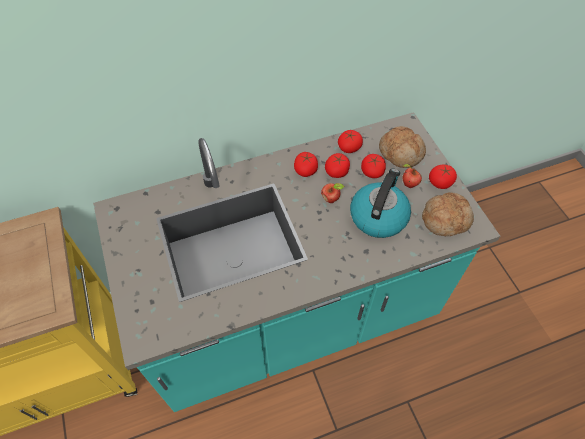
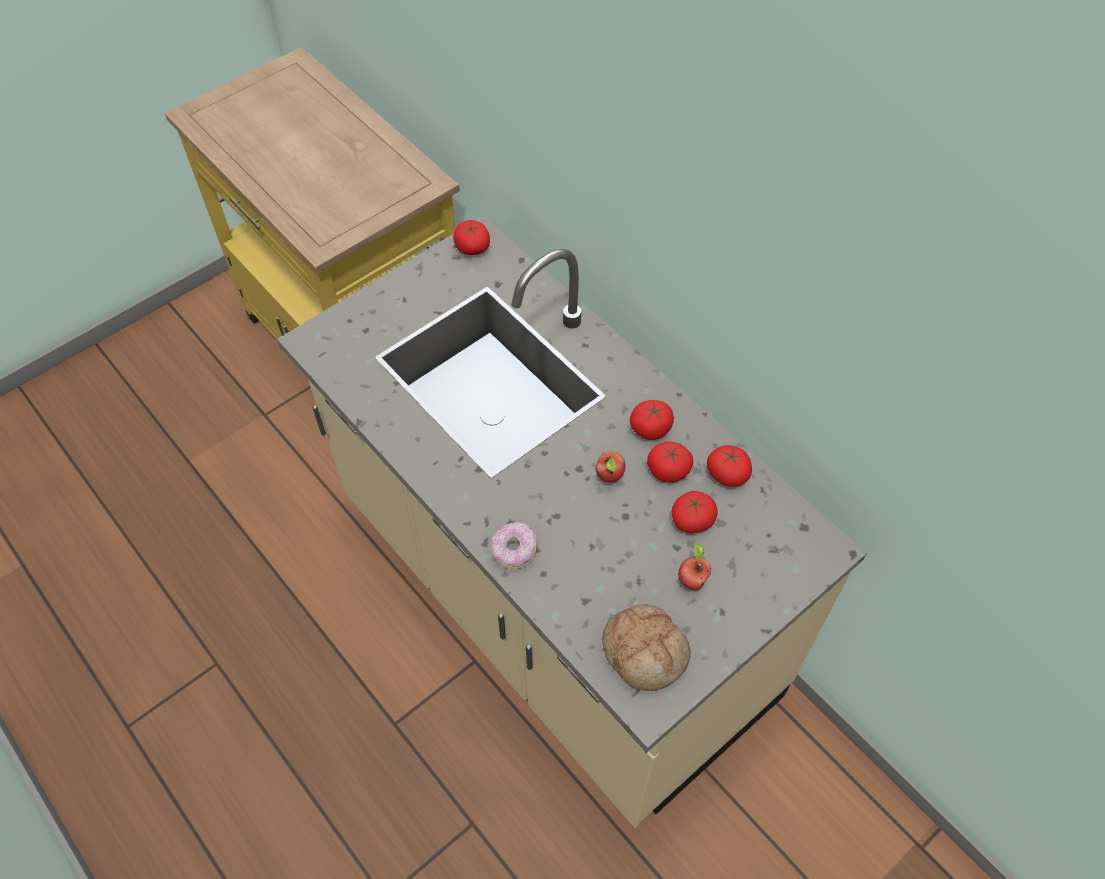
camera: 70 degrees right, 0 degrees up
turquoise counter [93,112,500,412] -> beige counter [277,216,867,828]
kettle [350,169,411,238] -> none
bread [379,126,426,168] -> none
tomato [429,165,457,189] -> tomato moved to [453,220,490,255]
none -> donut [490,522,537,569]

